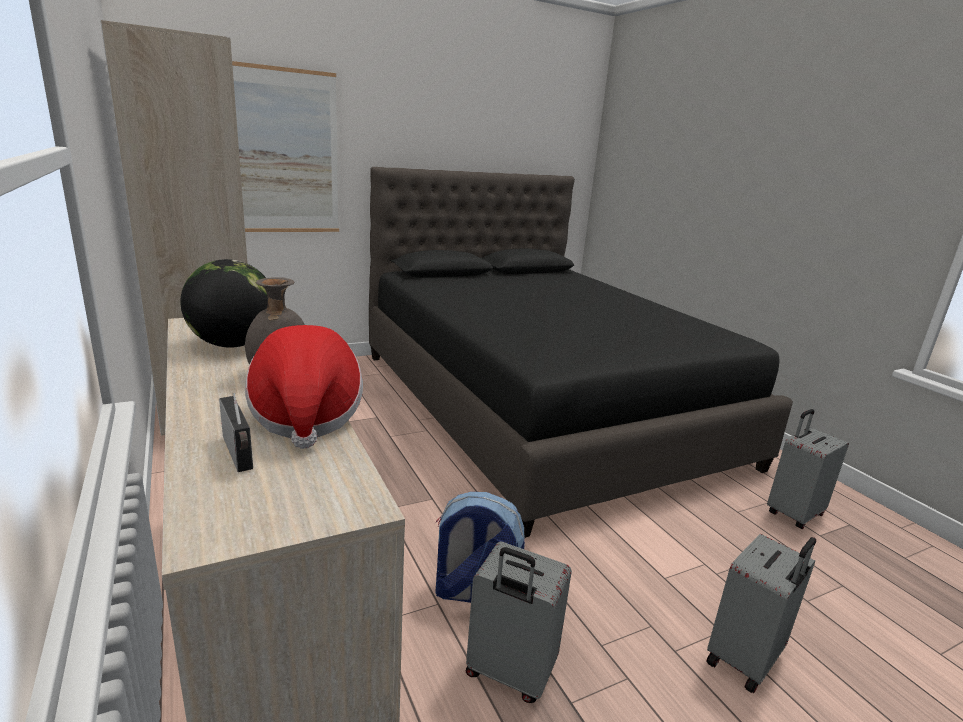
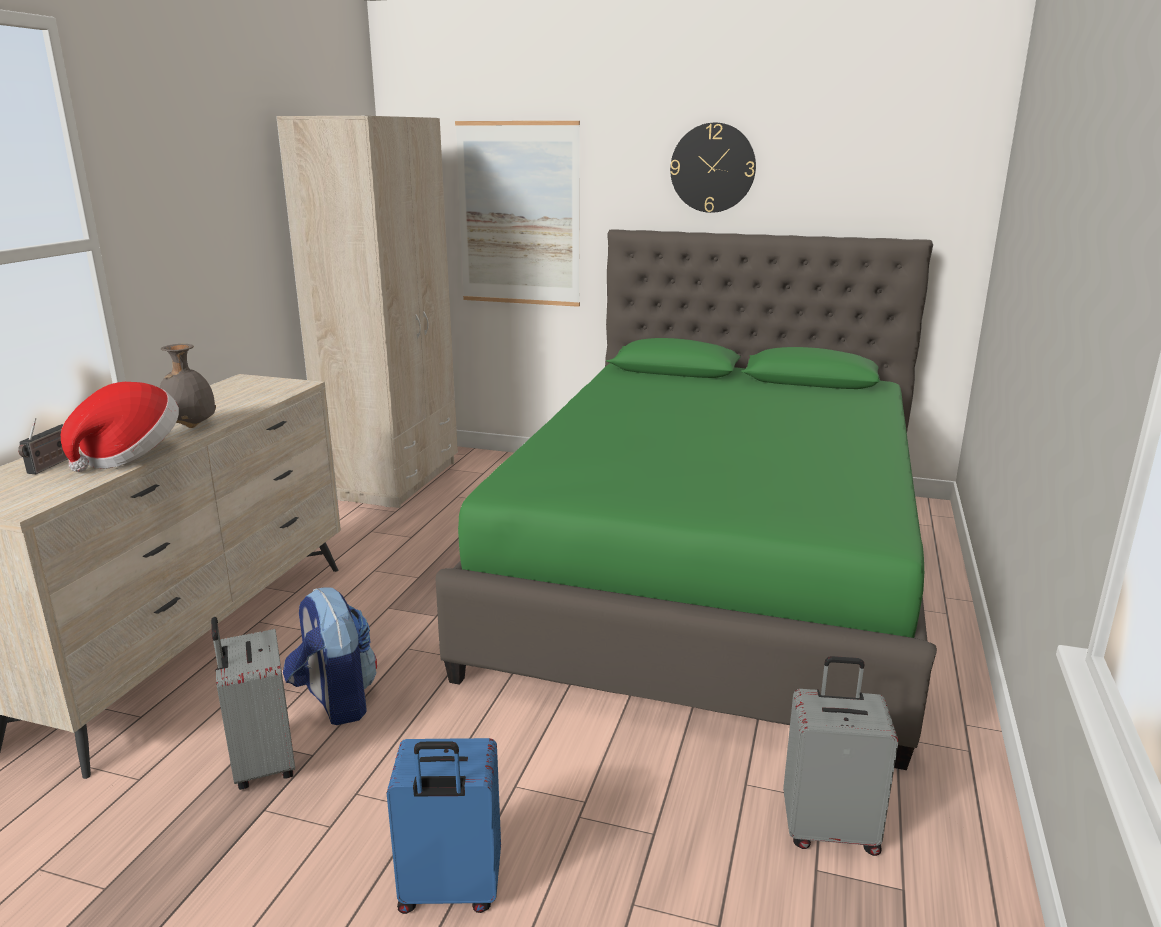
camera: 45 degrees right, 0 degrees up
globe [181,259,268,347] -> none
black bed [369,167,793,538] -> green bed [435,229,937,770]
grey suitcase [706,534,816,694] -> blue suitcase [387,738,501,914]
none -> wall clock [670,123,756,213]

